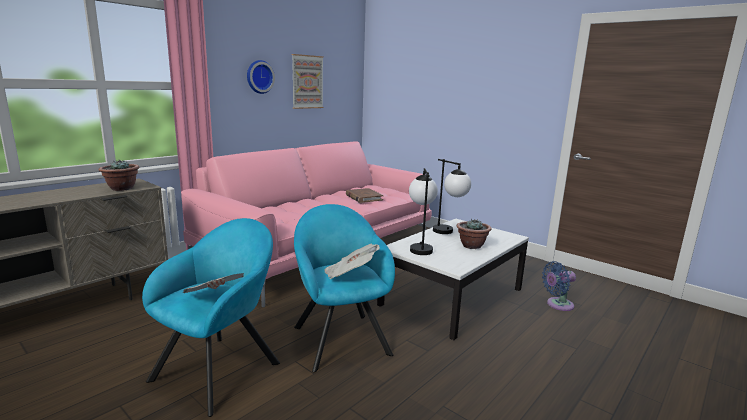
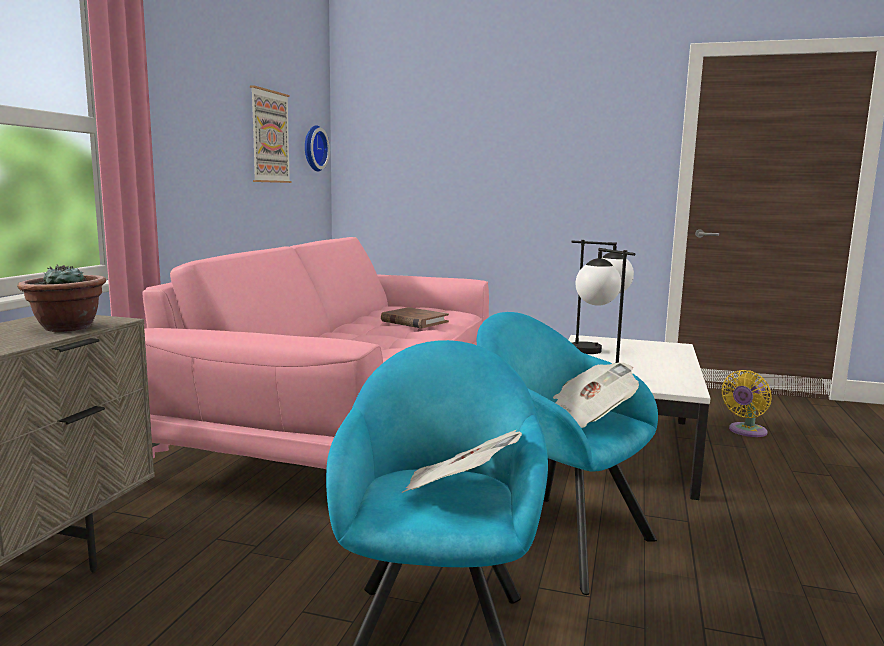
camera: 25 degrees left, 5 degrees down
wall clock [247,60,275,94] -> wall clock moved to [305,125,330,171]
potted plant [457,219,491,249] -> none
blue fan [542,261,576,311] -> yellow fan [721,370,772,437]

